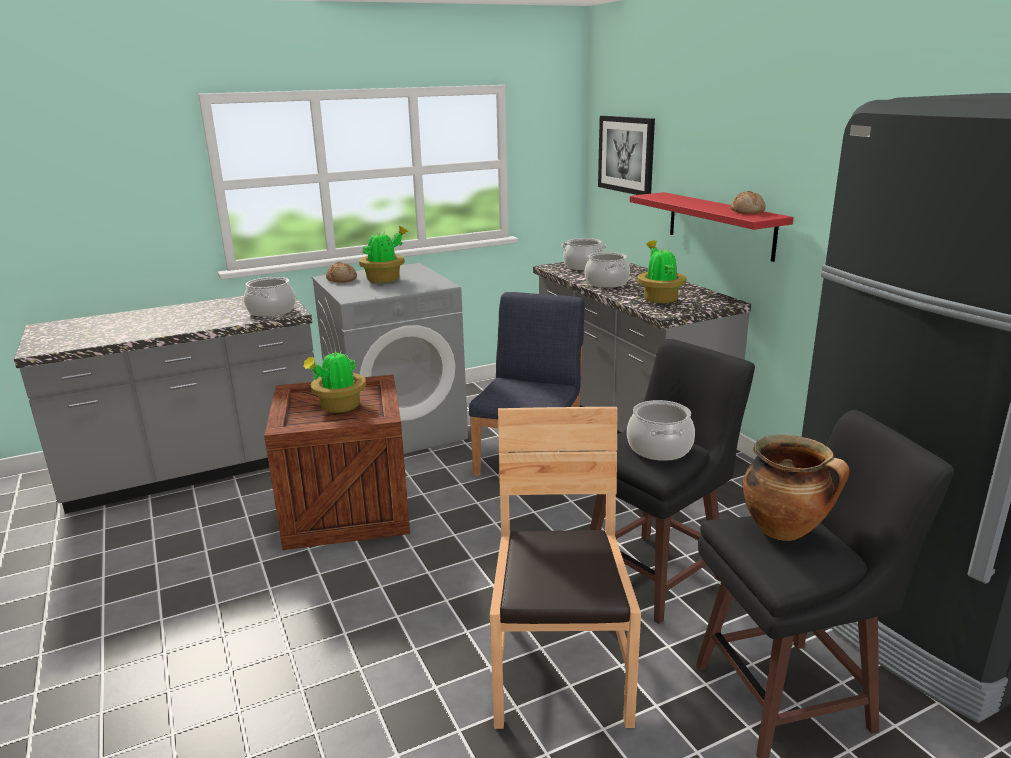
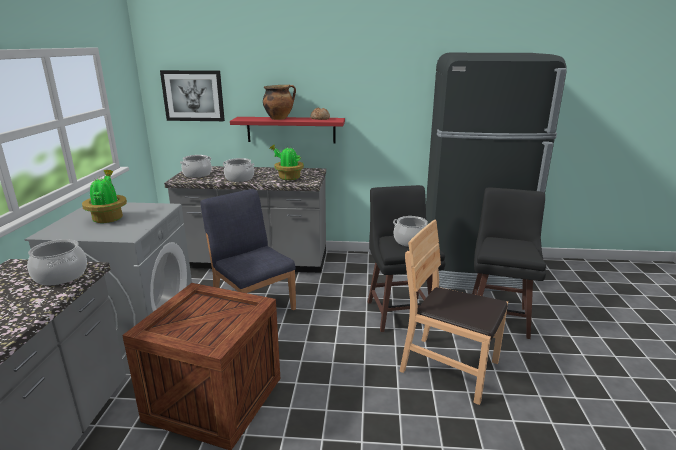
camera: 60 degrees left, 0 degrees up
potted plant [303,350,366,413] -> none
bread [326,262,357,283] -> none
cooking pot [742,435,849,541] -> cooking pot moved to [263,85,296,120]

